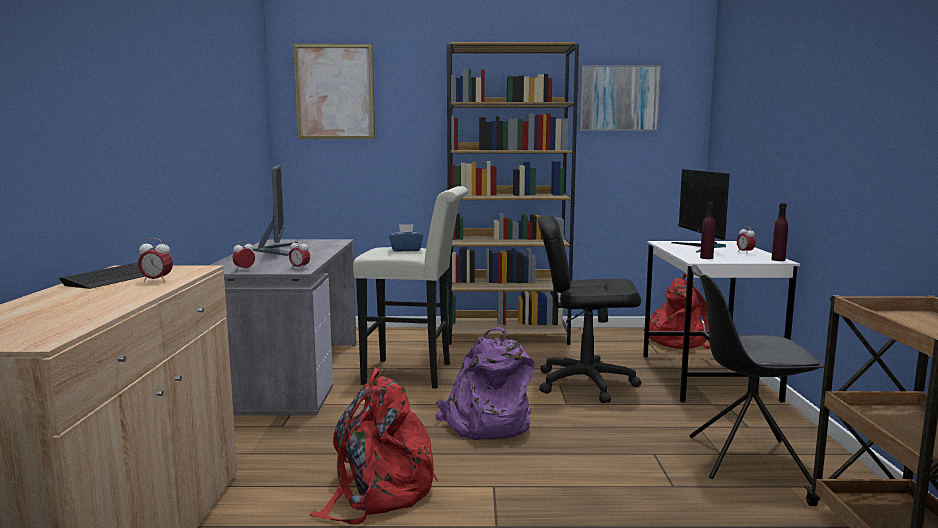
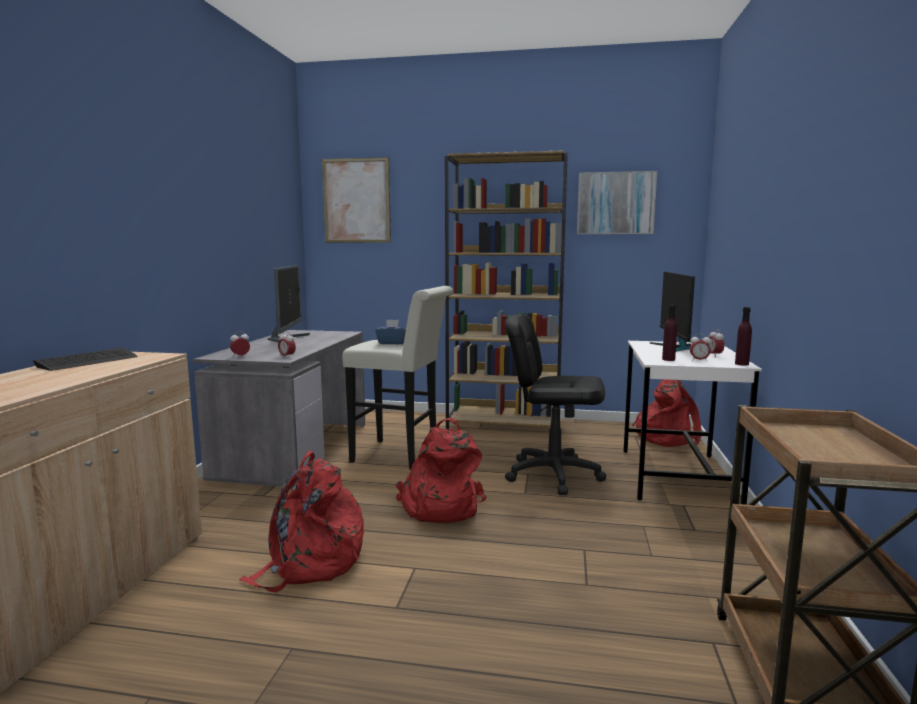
camera: 10 degrees right, 0 degrees up
alarm clock [138,239,173,282] -> alarm clock moved to [690,334,711,361]
purple backpack [435,327,535,440] -> red backpack [395,418,486,523]
black chair [690,265,824,485] -> none

